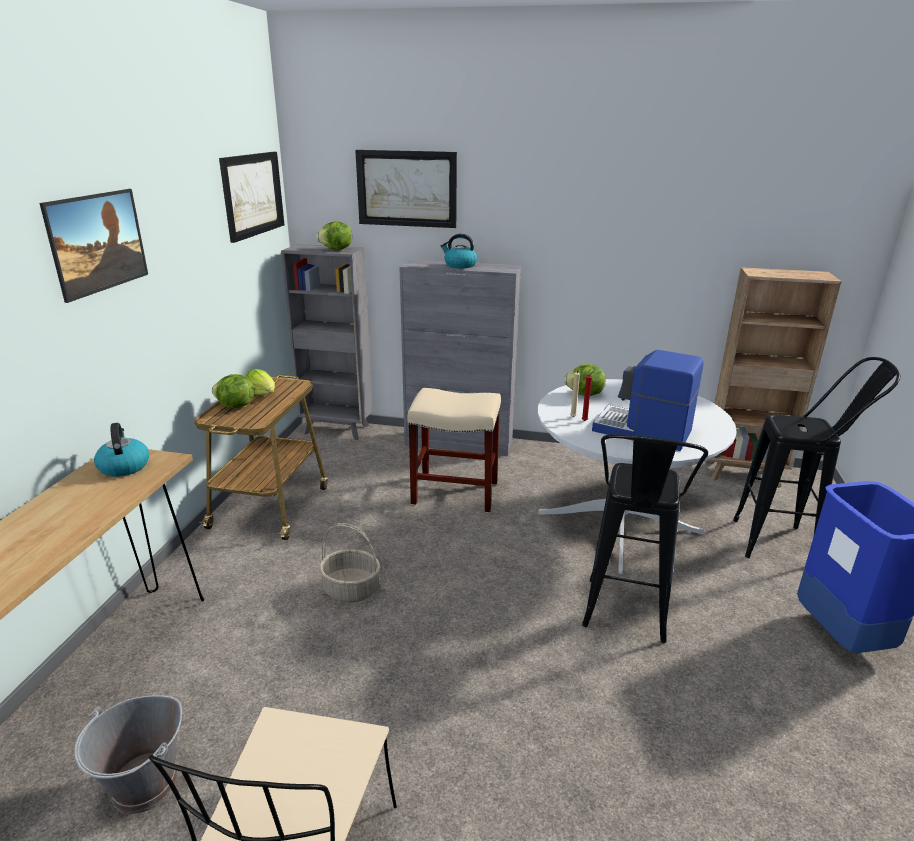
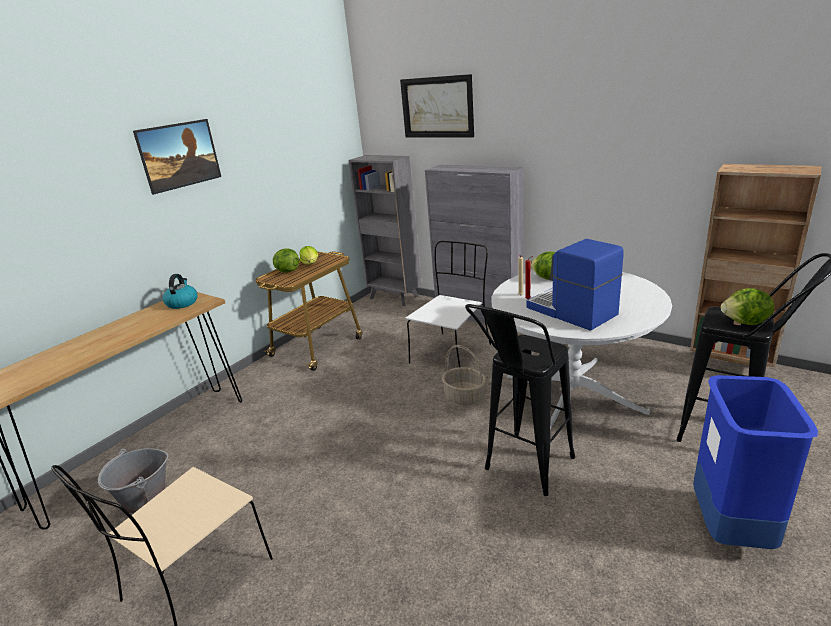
camera: 25 degrees right, 0 degrees up
picture [219,152,284,243] -> none
lettuce [316,221,352,250] -> lettuce moved to [721,288,774,325]
basket [319,523,380,603] -> basket moved to [442,345,486,405]
beige stool [407,388,501,513] -> white chair [406,241,491,367]
kettle [441,234,477,268] -> none

